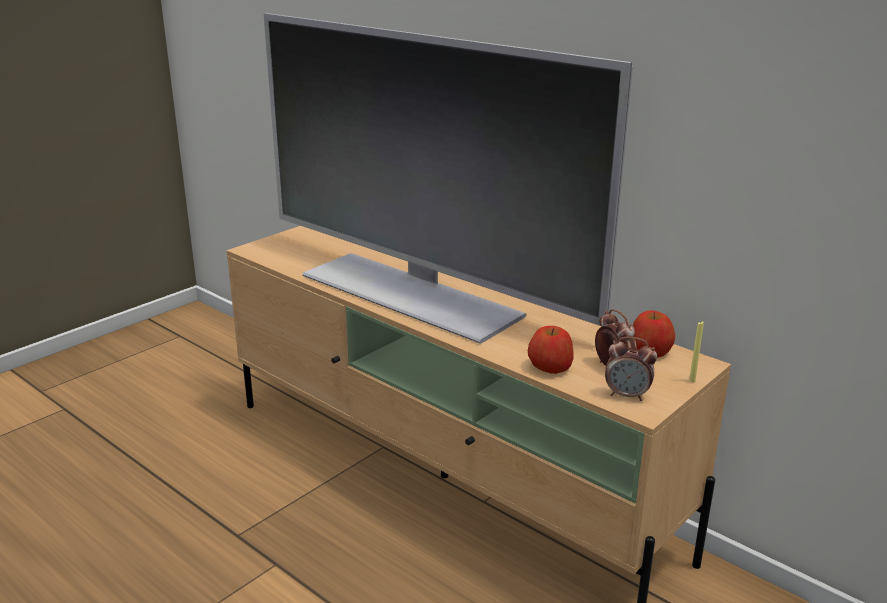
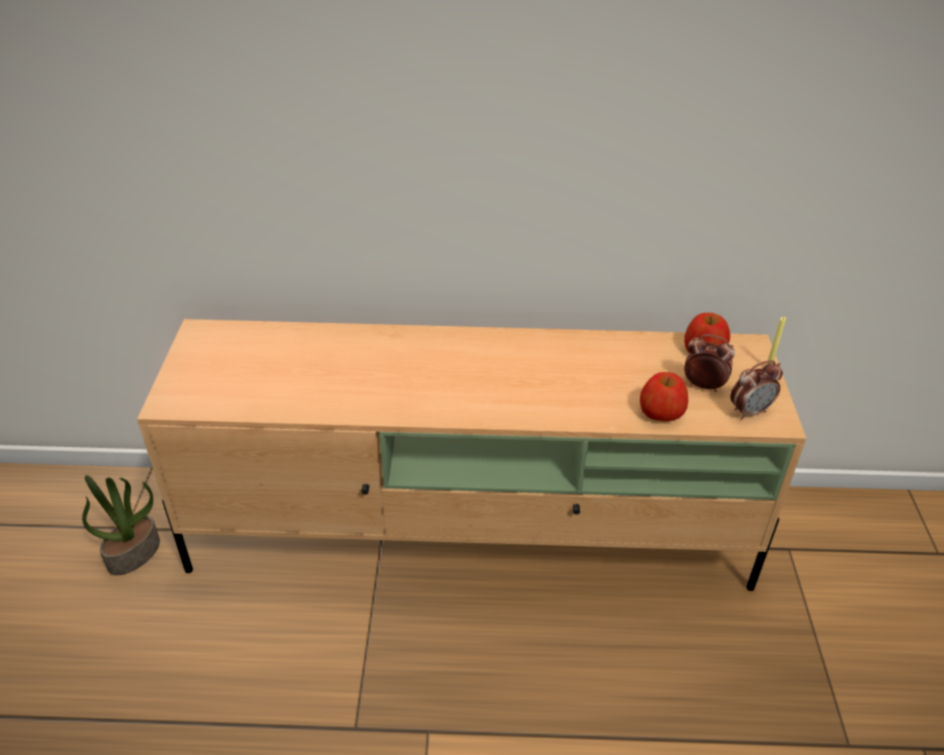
camera: 40 degrees left, 15 degrees up
television [264,13,633,344] -> none
none -> potted plant [82,475,160,575]

